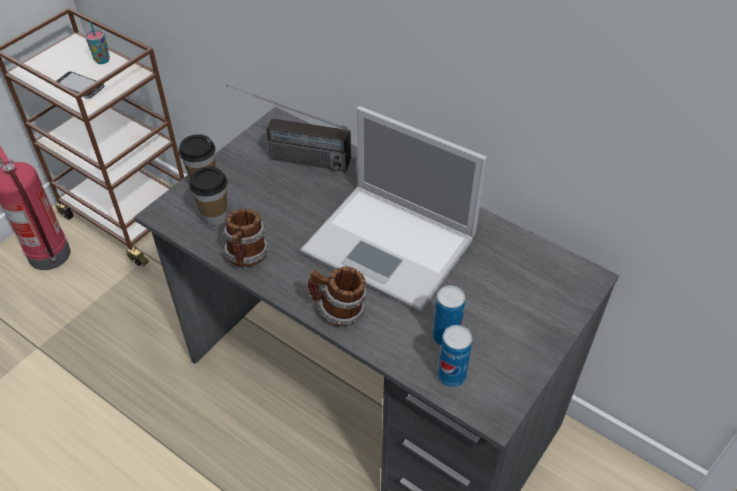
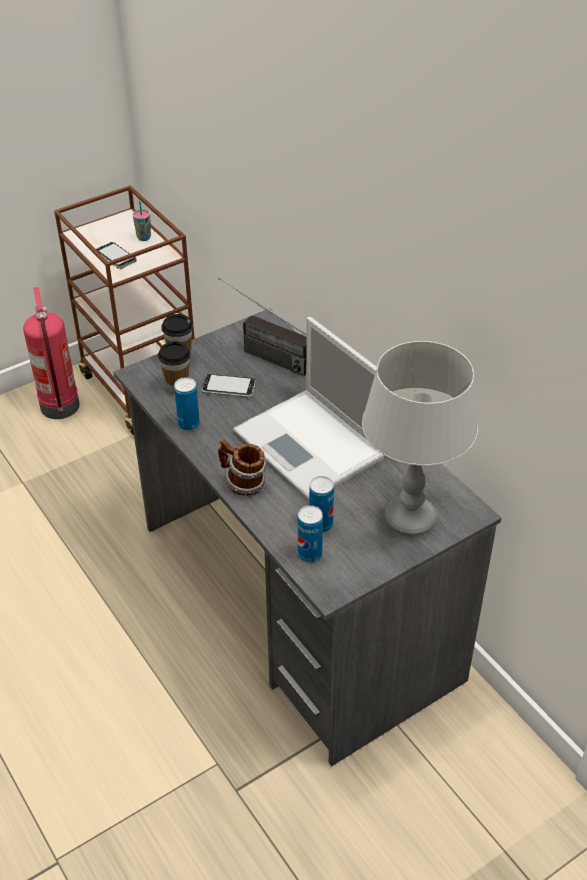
camera: 20 degrees right, 5 degrees down
mug [223,209,269,267] -> can [174,377,200,431]
none -> phone [202,374,256,397]
none -> grey table lamp [362,341,478,536]

